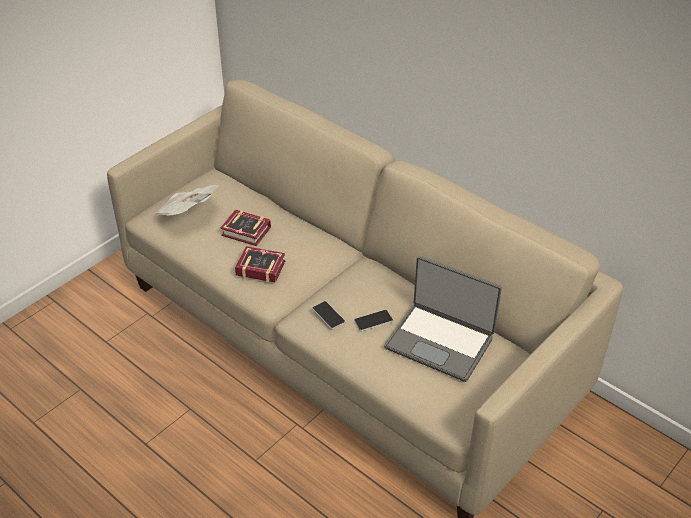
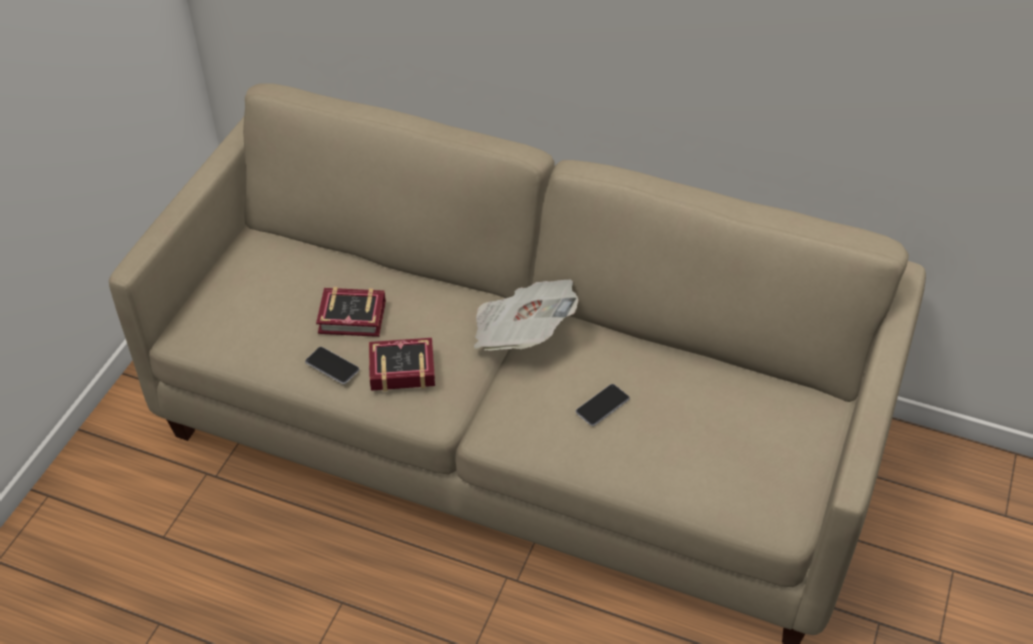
camera: 20 degrees left, 5 degrees up
newspaper [154,185,220,216] -> newspaper moved to [474,280,578,351]
phone [312,301,345,329] -> phone moved to [305,347,359,384]
laptop [384,256,502,382] -> none

